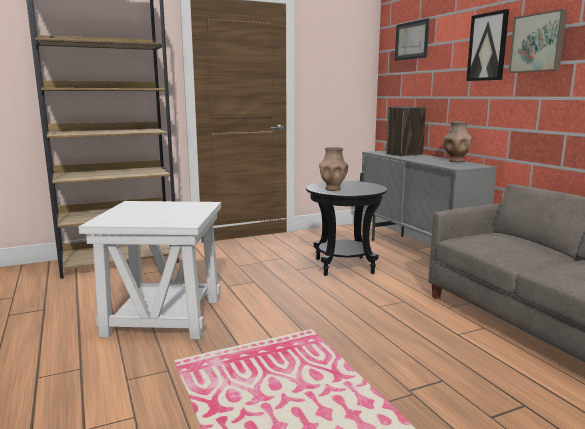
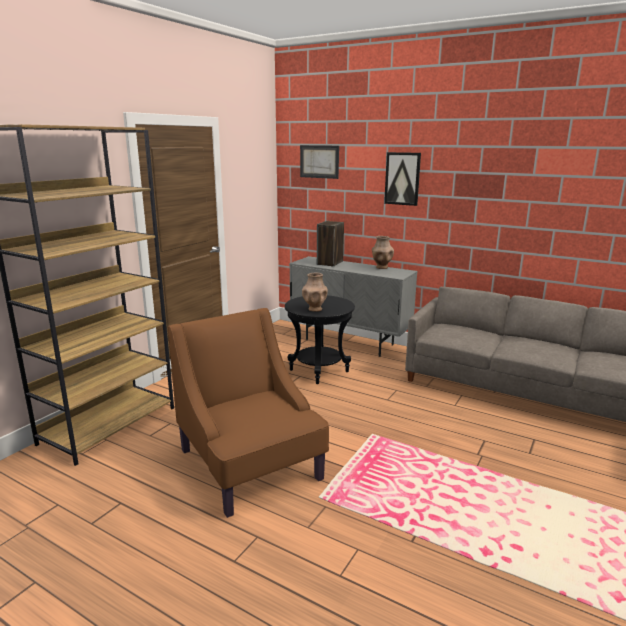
camera: 35 degrees left, 5 degrees up
white side table [78,201,221,339] -> brown armchair [168,308,329,518]
picture [508,9,567,73] -> none

